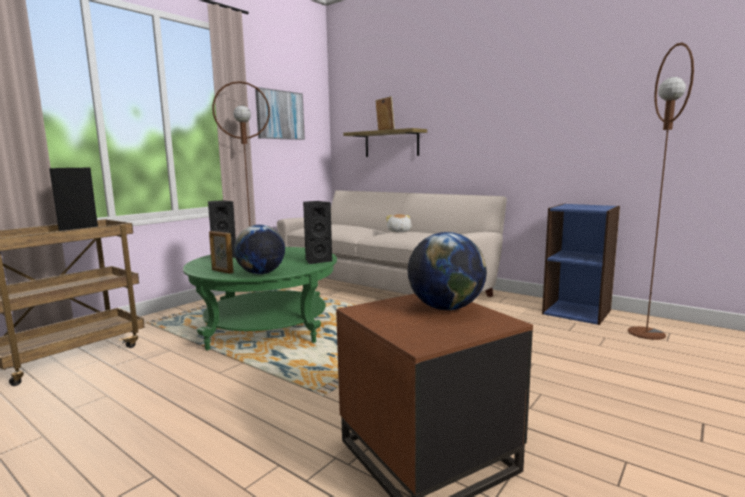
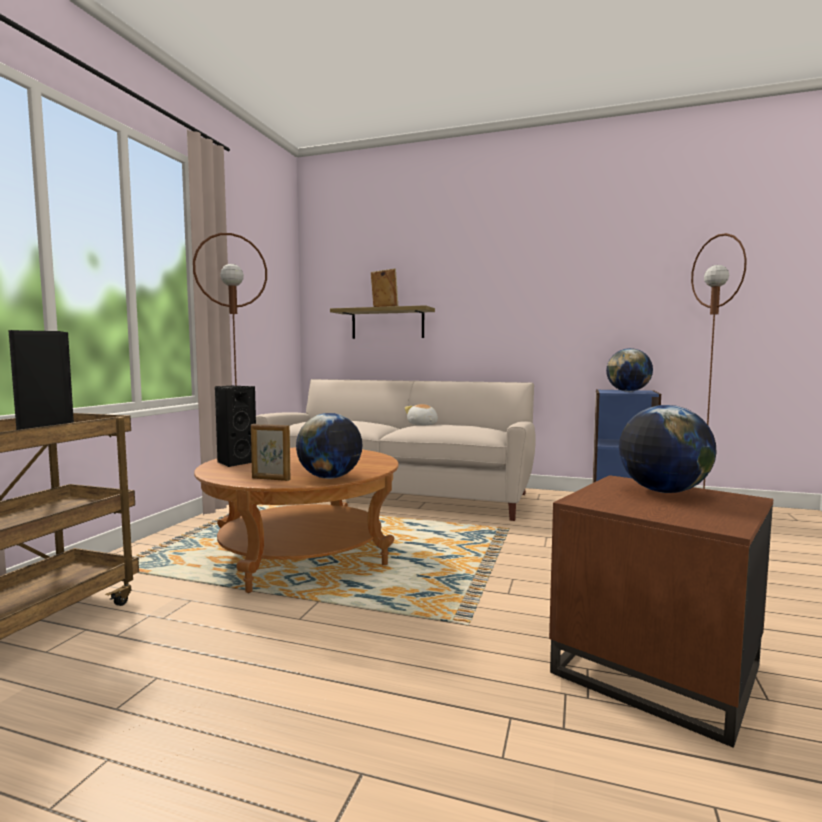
camera: 20 degrees left, 5 degrees down
green coffee table [183,247,337,351] -> brown coffee table [194,447,399,593]
picture [255,87,305,140] -> none
black speaker [303,201,332,264] -> none
none -> globe [606,348,653,392]

